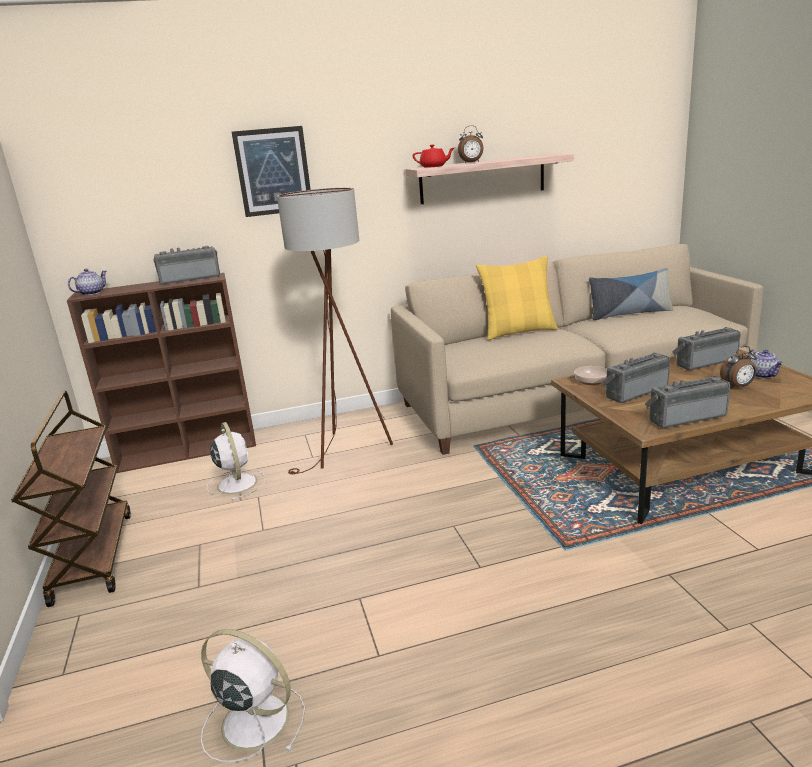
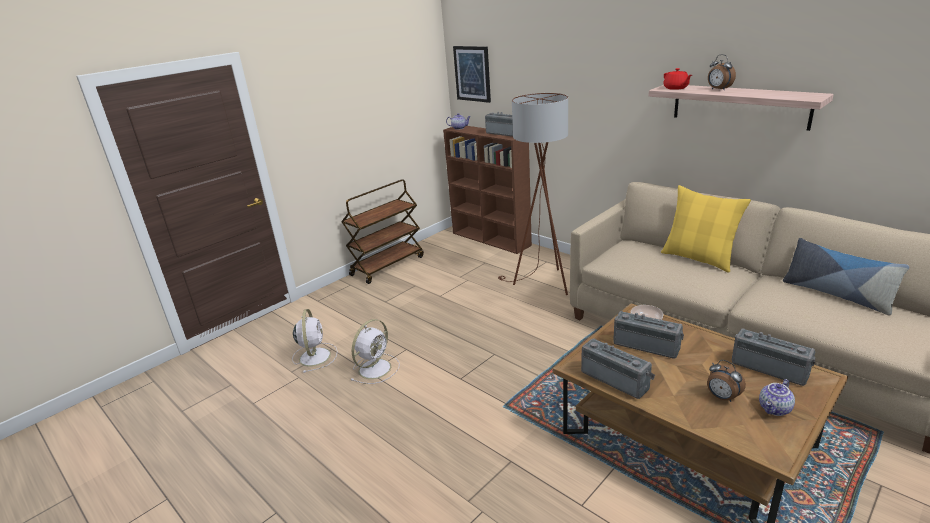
camera: 60 degrees right, 5 degrees up
white fan [207,422,266,500] -> white fan moved to [350,319,399,384]
picture [232,126,311,217] -> picture moved to [453,46,491,103]

